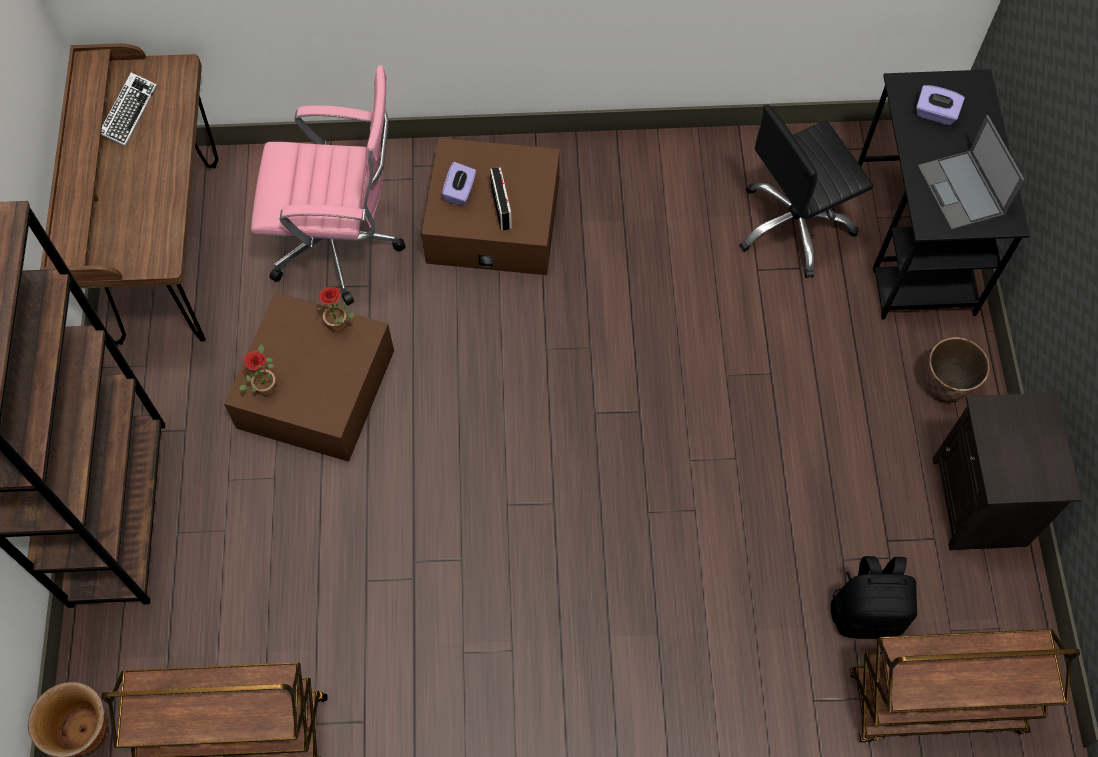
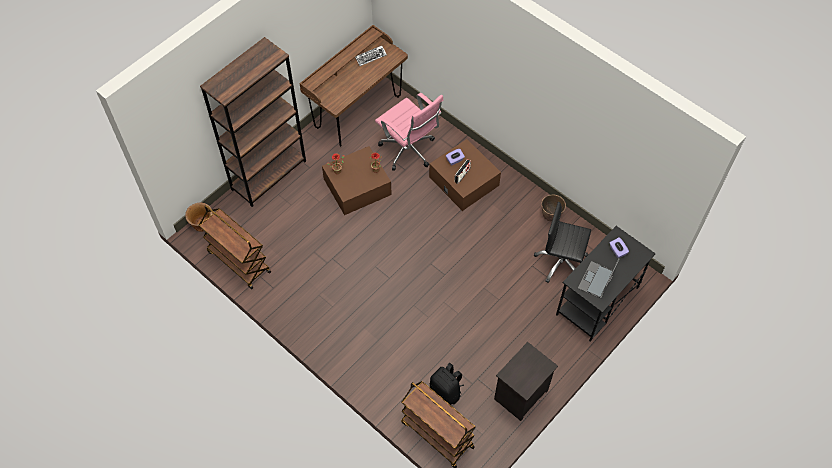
camera: 45 degrees right, 5 degrees down
planter [927,337,990,402] -> planter moved to [541,195,566,222]

